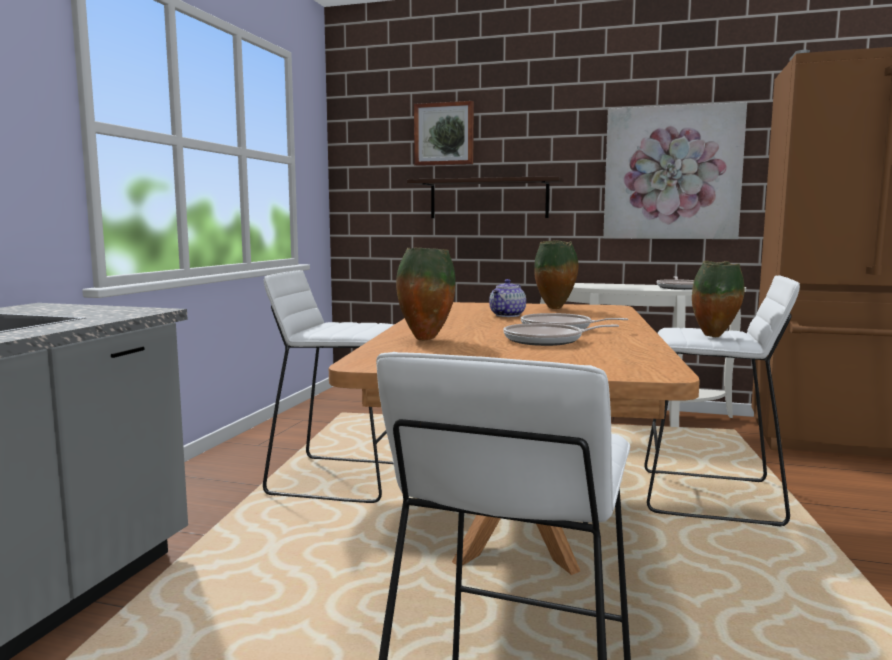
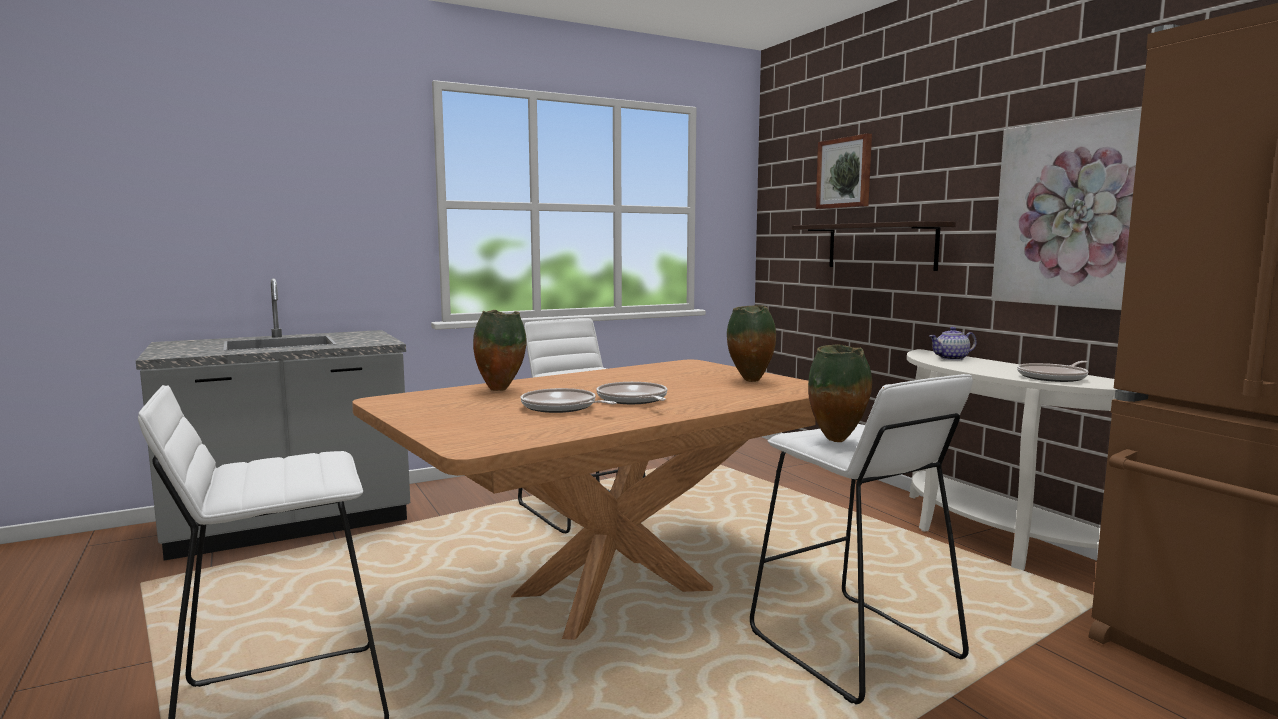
camera: 45 degrees right, 0 degrees up
teapot [489,279,526,317] -> teapot moved to [929,327,977,360]

